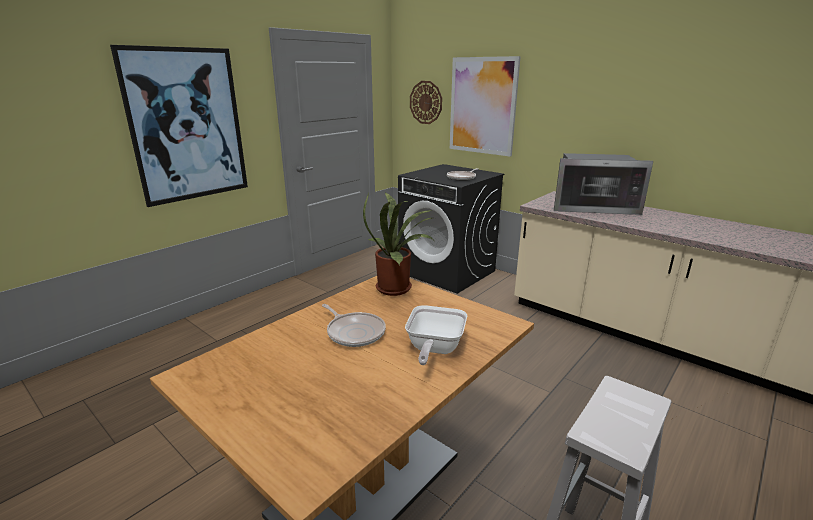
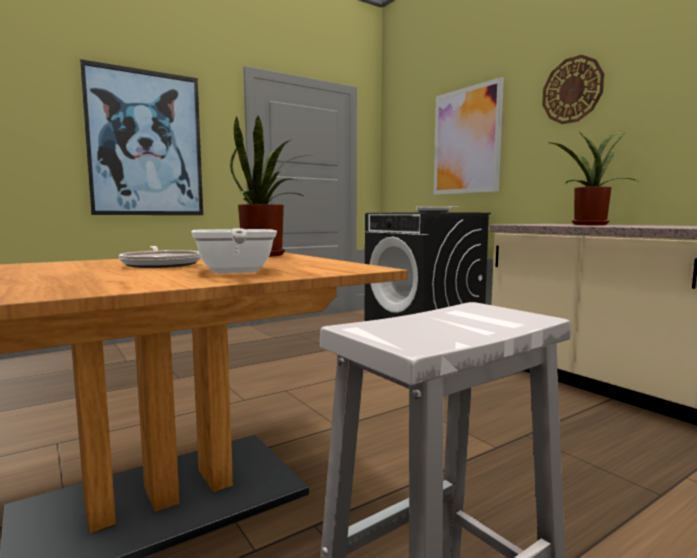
camera: 15 degrees right, 15 degrees down
frying pan [405,305,467,365] -> frying pan turned 45 degrees counterclockwise [191,228,277,274]
wall clock [410,81,442,124] -> wall clock moved to [542,55,604,124]
microwave [554,153,653,215] -> potted plant [546,128,637,225]

